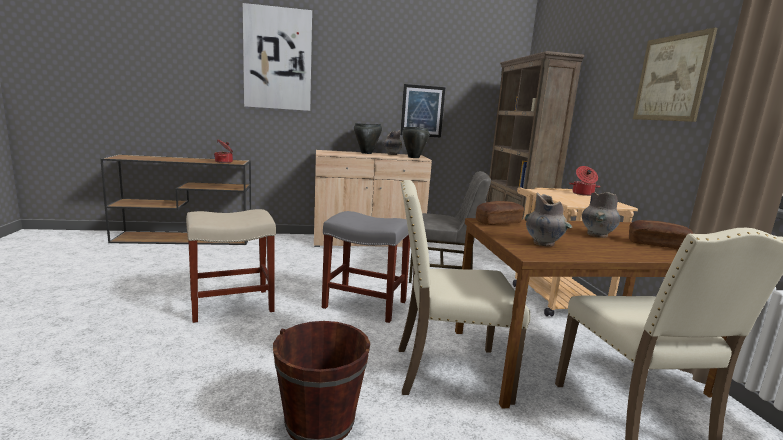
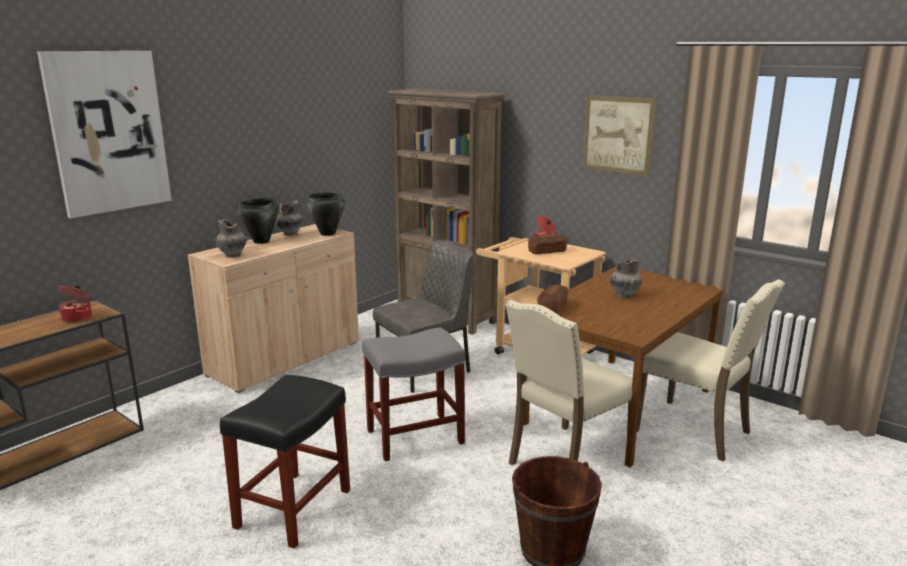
camera: 40 degrees left, 5 degrees up
beige stool [186,209,276,323] -> black stool [220,375,350,549]
picture [400,84,445,138] -> none
grey vase [525,192,572,247] -> grey vase moved to [214,219,250,258]
bread [629,220,693,250] -> bread moved to [528,234,567,254]

